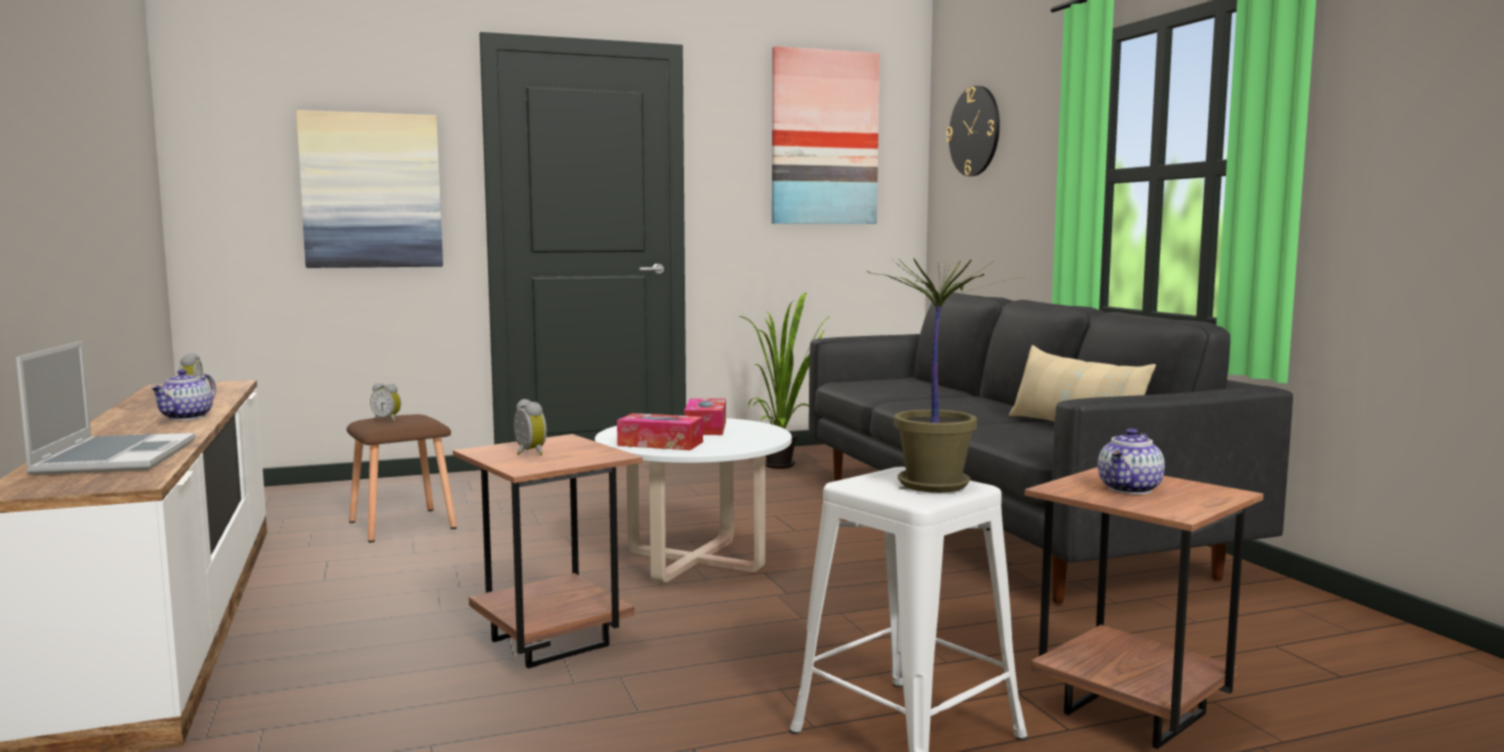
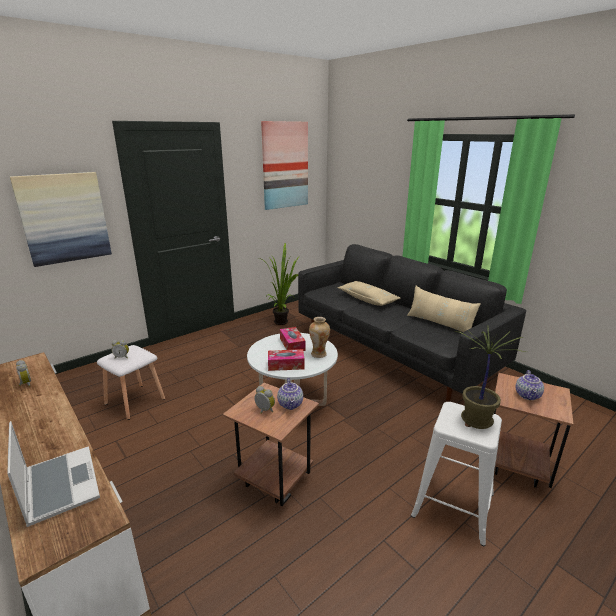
camera: 20 degrees left, 15 degrees up
teapot [150,369,216,420] -> teapot moved to [277,378,303,410]
brown stool [346,414,457,542] -> white stool [97,345,165,420]
wall clock [946,86,1000,176] -> none
none -> vase [309,317,330,358]
none -> beige pillow [337,281,401,306]

